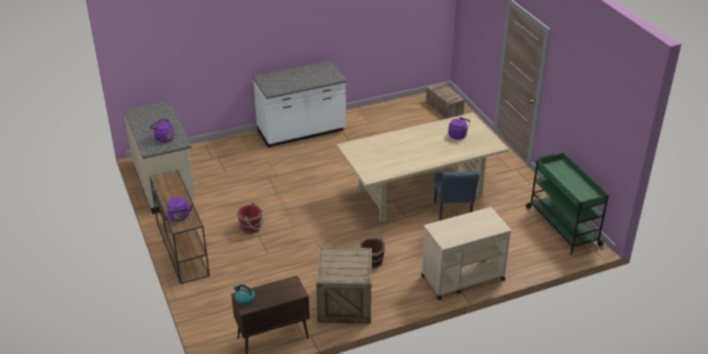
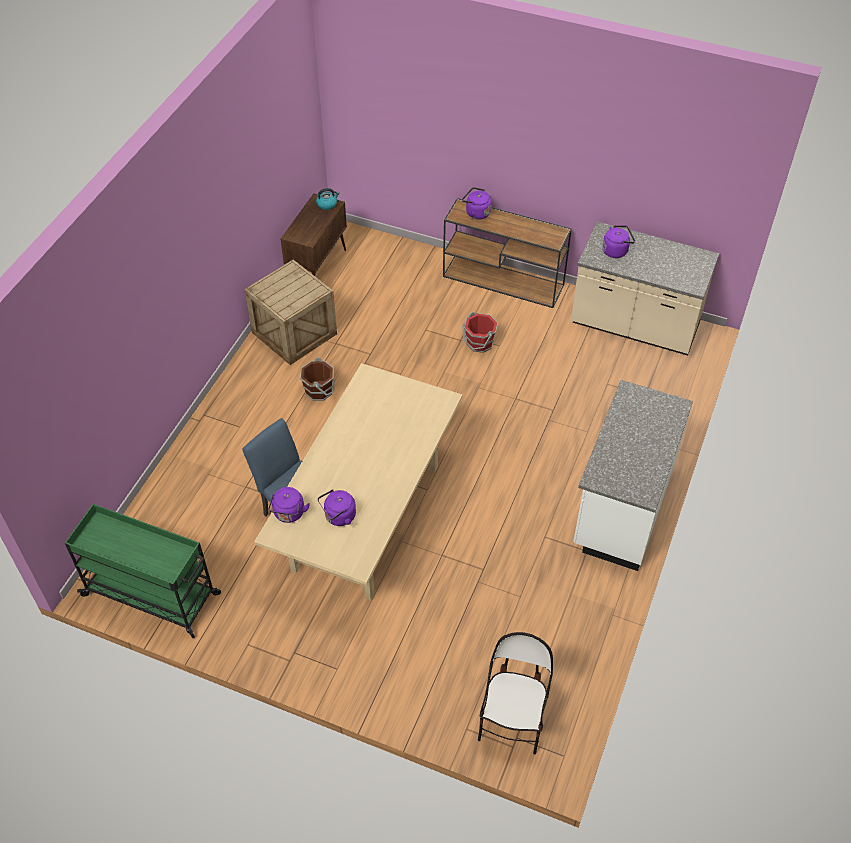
camera: 135 degrees right, 15 degrees up
beige cart [421,207,511,300] -> none
crate [426,82,465,119] -> chair [478,632,553,755]
none -> purple kettle [268,487,310,523]

